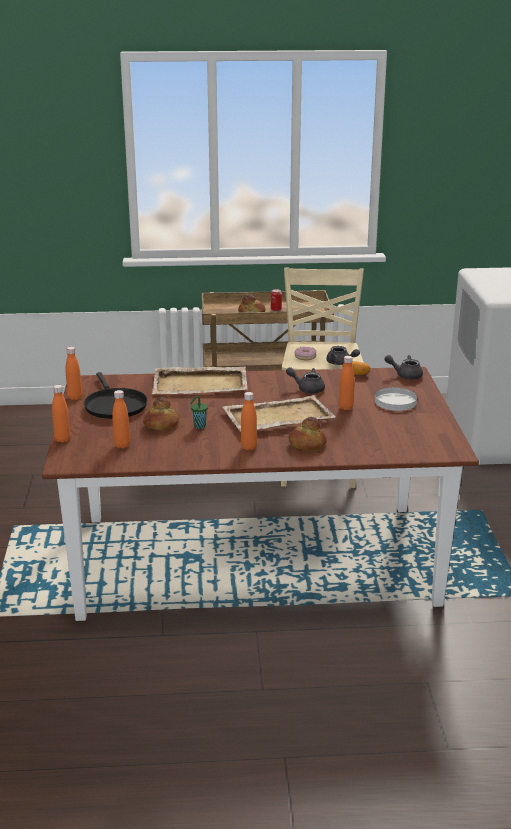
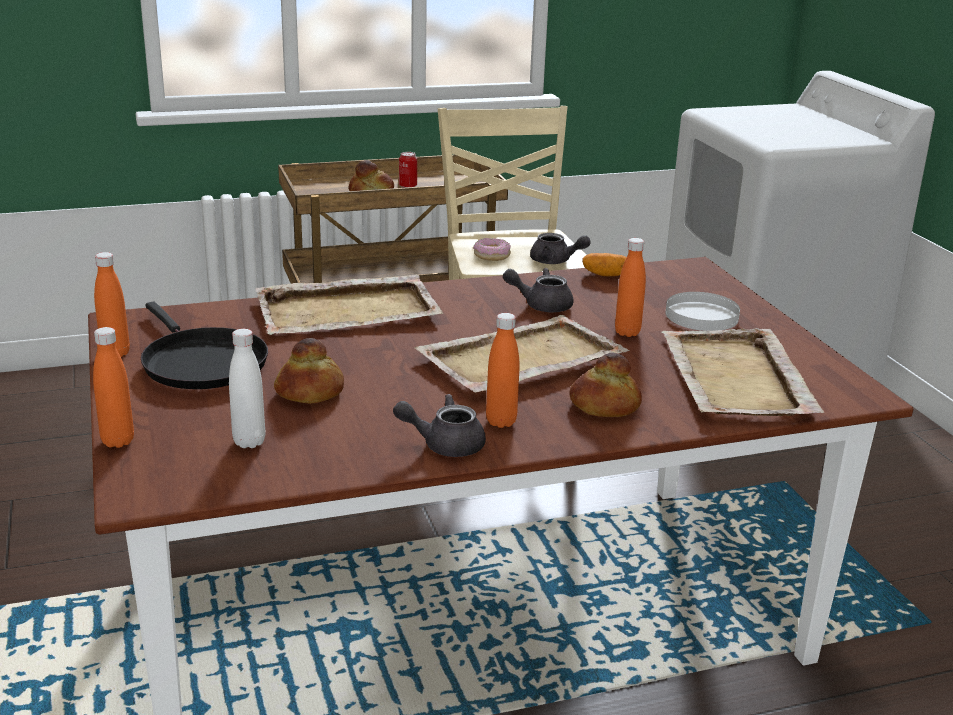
camera: 15 degrees left, 0 degrees up
orange bottle [112,390,130,449] -> white bottle [229,329,265,448]
green cup [190,396,208,429] -> none
grey teapot [384,355,423,379] -> grey teapot moved to [393,394,486,457]
none -> beige tray [662,328,824,416]

